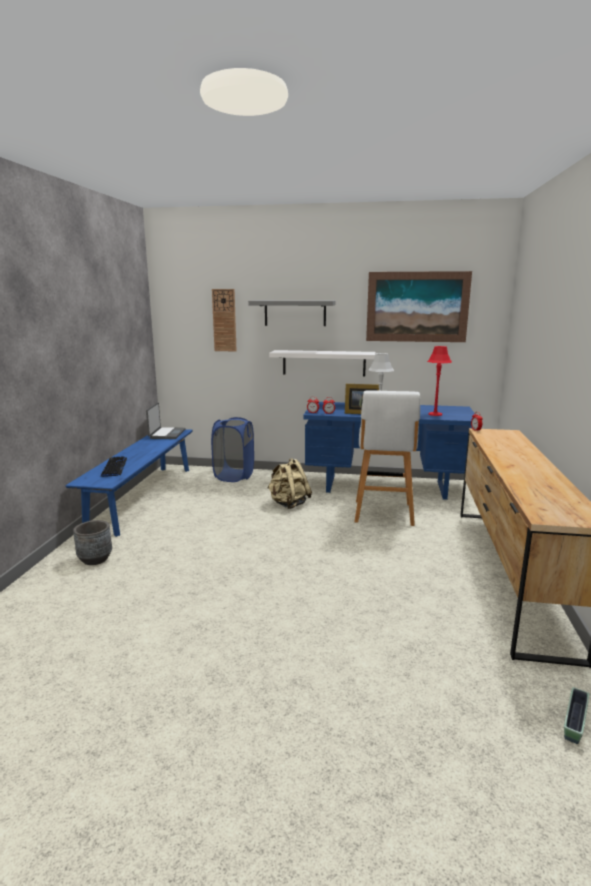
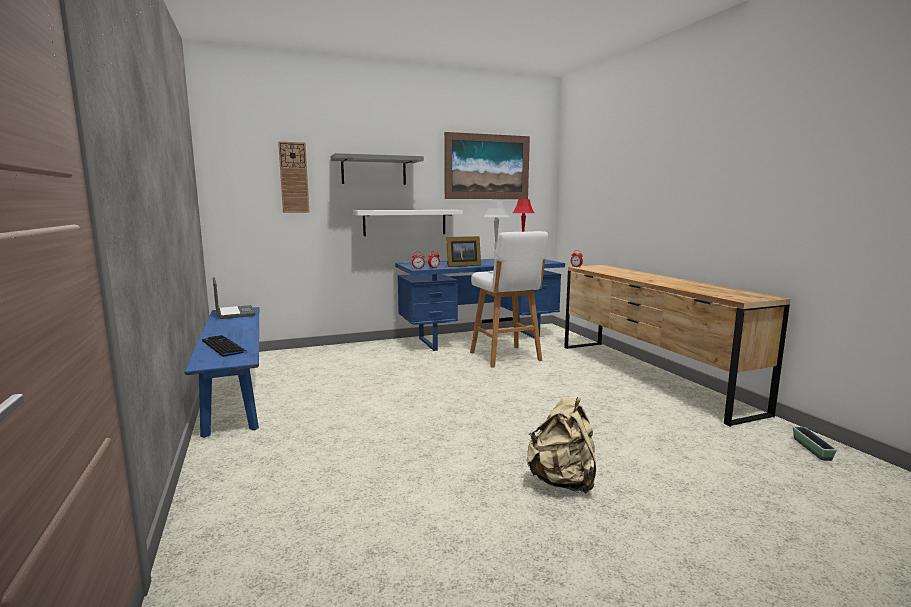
camera: 30 degrees left, 5 degrees down
grey planter [73,520,112,565] -> none
blue laundry basket [211,417,254,482] -> none
beige backpack [267,458,312,509] -> beige backpack moved to [527,396,596,494]

